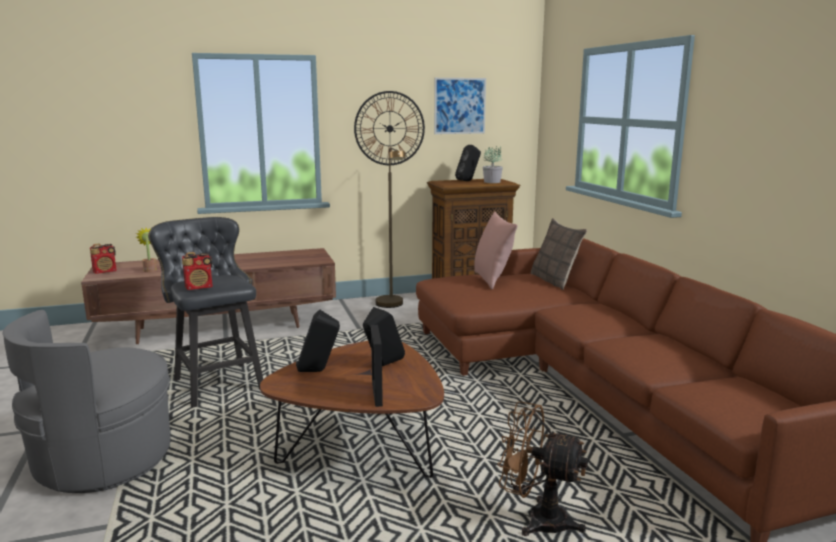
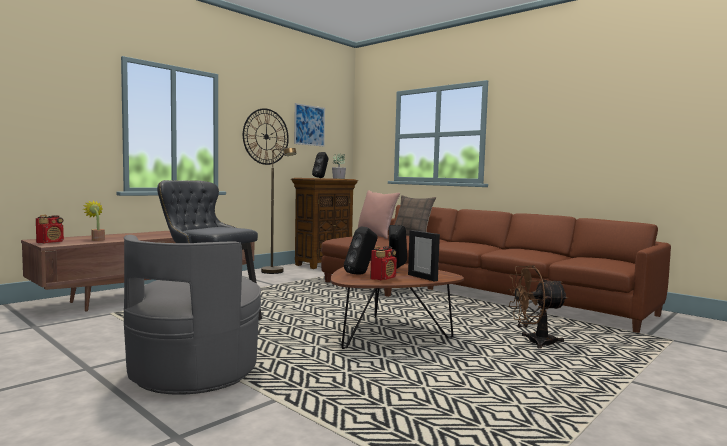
camera: 30 degrees left, 10 degrees down
radio [182,252,213,290] -> radio moved to [370,246,397,280]

